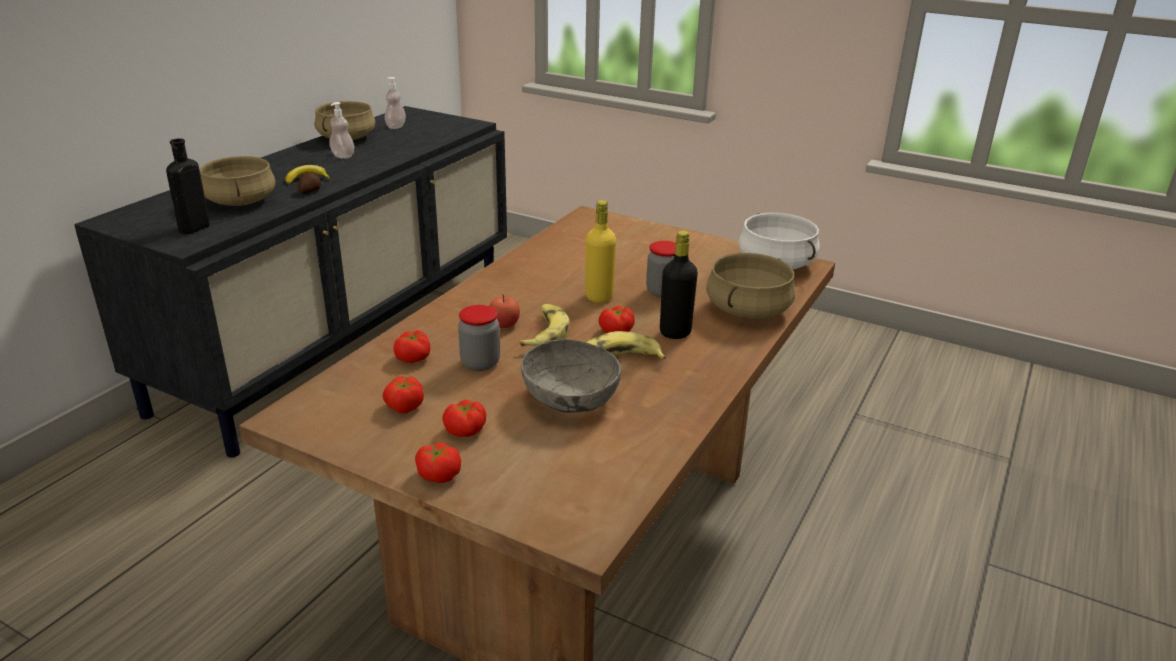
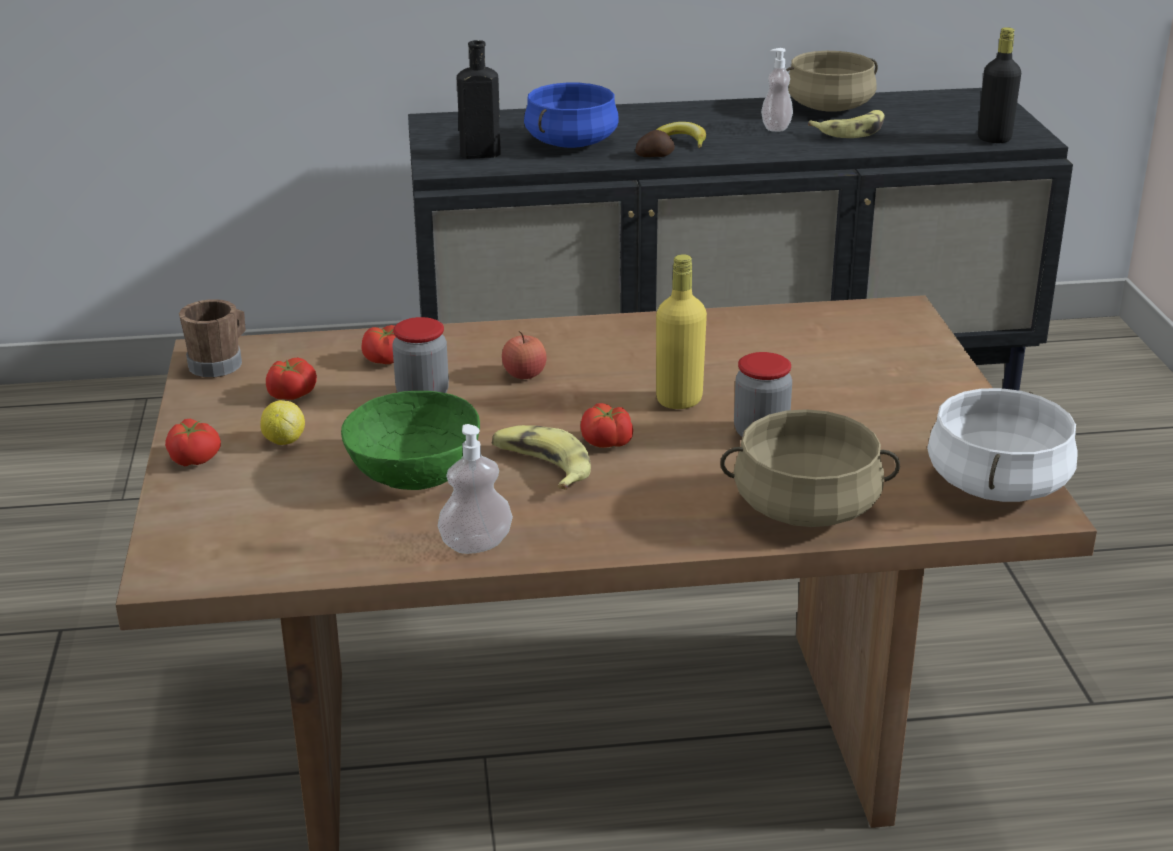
camera: 55 degrees right, 0 degrees up
beige cooking pot [200,156,275,206] -> blue cooking pot [524,83,619,148]
soap dispenser [385,77,406,129] -> soap dispenser moved to [438,424,513,554]
tomato [442,400,486,437] -> lemon [260,400,305,445]
banana [519,304,569,346] -> banana moved to [808,110,884,138]
grey bowl [521,339,621,413] -> green bowl [341,391,480,490]
black bottle [660,231,698,339] -> black bottle moved to [978,27,1021,143]
none -> brown mug [179,299,246,378]

